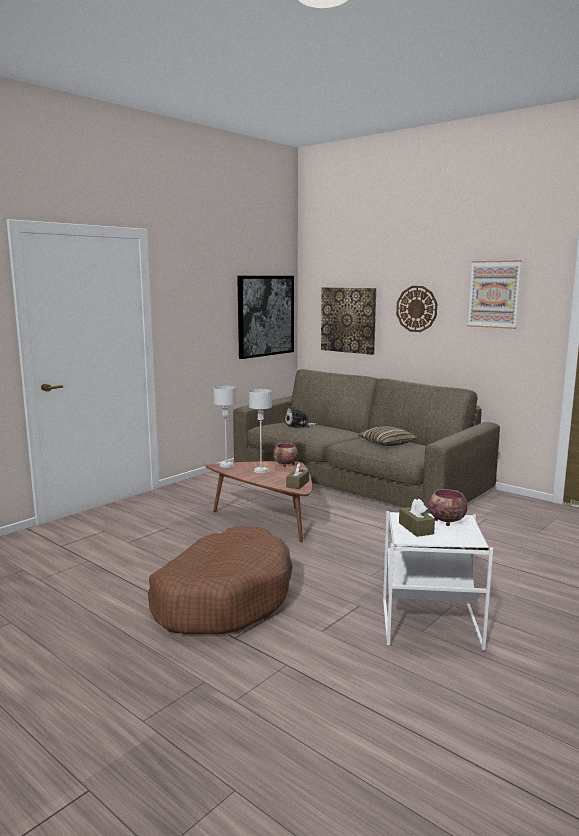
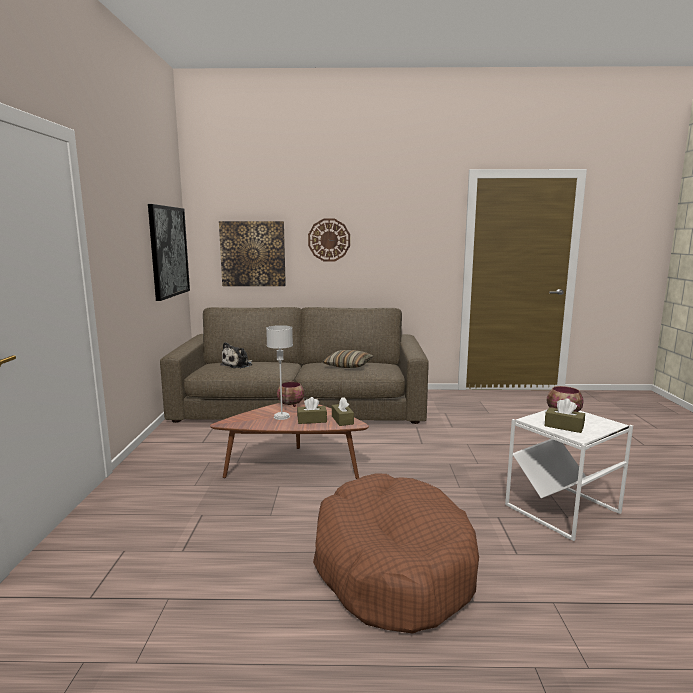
camera: 40 degrees left, 0 degrees up
grey table lamp [213,386,236,468] -> none
picture [467,260,522,329] -> none
none -> brown tissue box [297,397,327,424]

